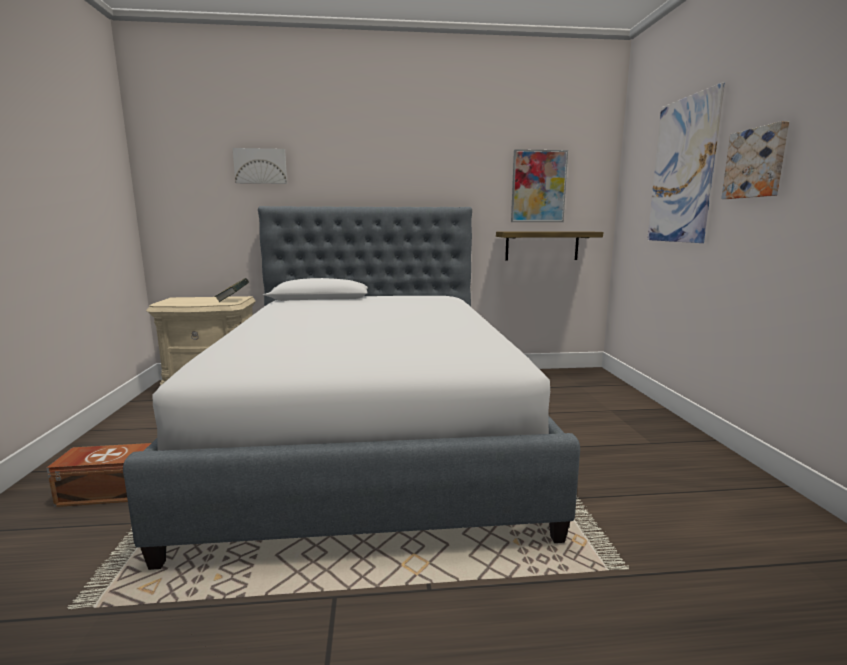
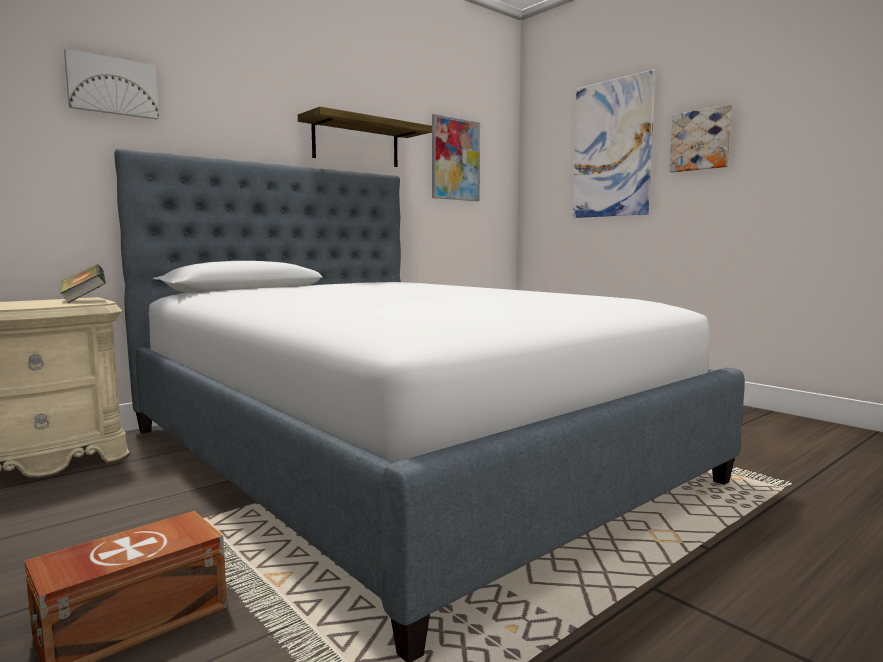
camera: 35 degrees left, 5 degrees down
shelf [496,231,603,261] -> shelf moved to [298,106,432,167]

